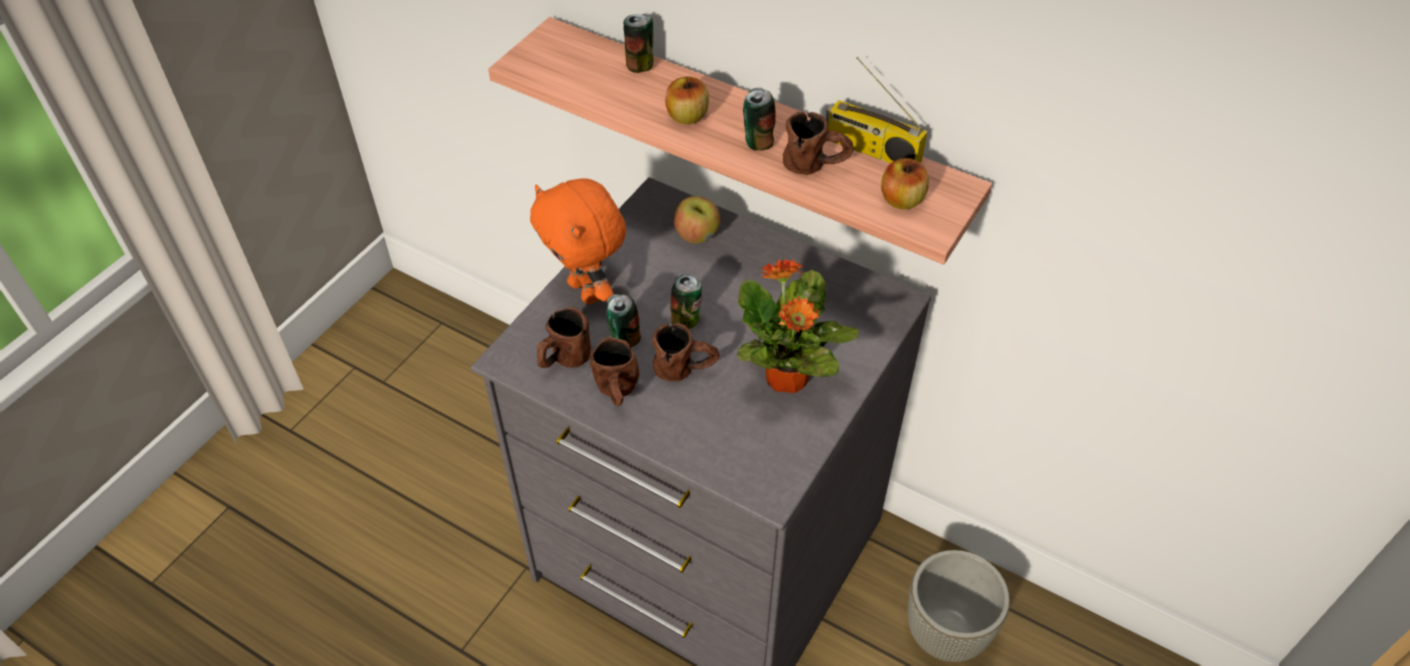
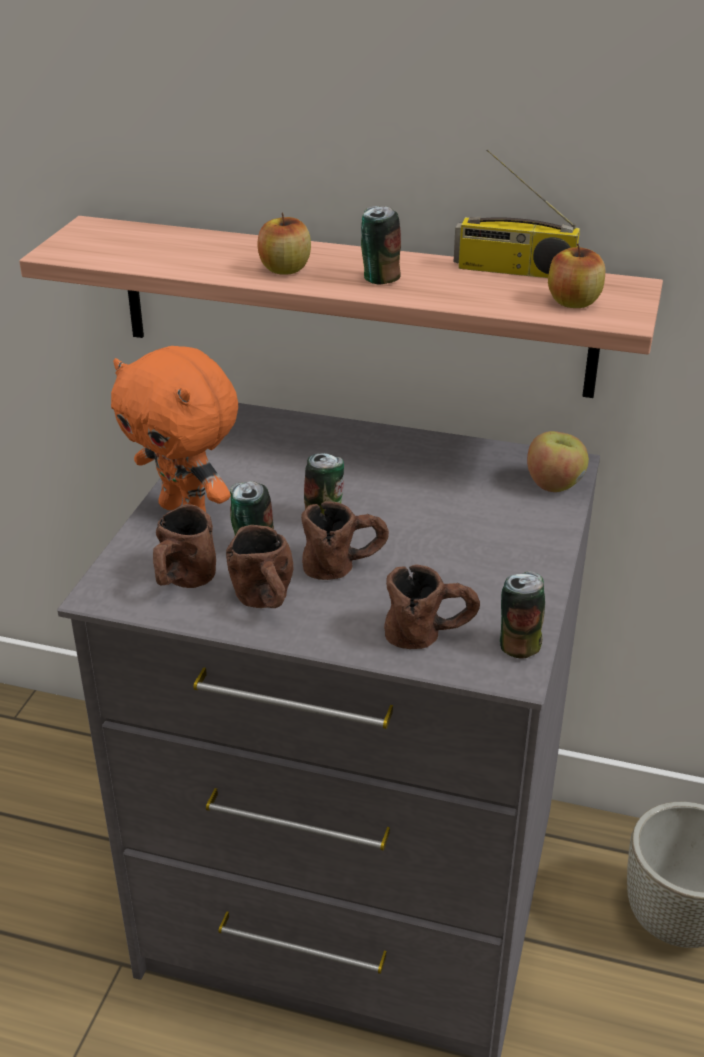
camera: 15 degrees left, 15 degrees down
can [623,14,654,73] -> can moved to [500,571,545,659]
apple [674,196,720,243] -> apple moved to [527,431,589,492]
potted plant [737,259,859,393] -> none
brown mug [783,112,854,175] -> brown mug moved to [384,565,480,649]

